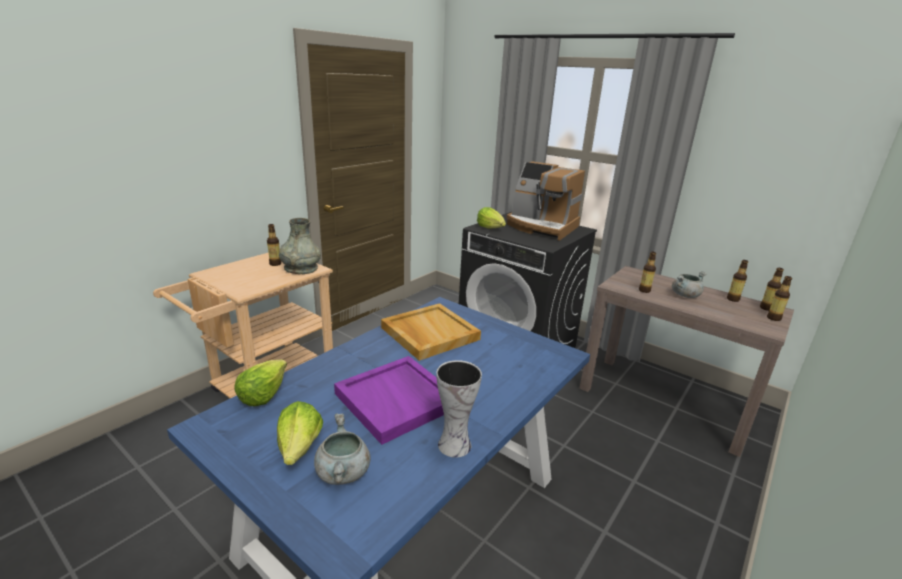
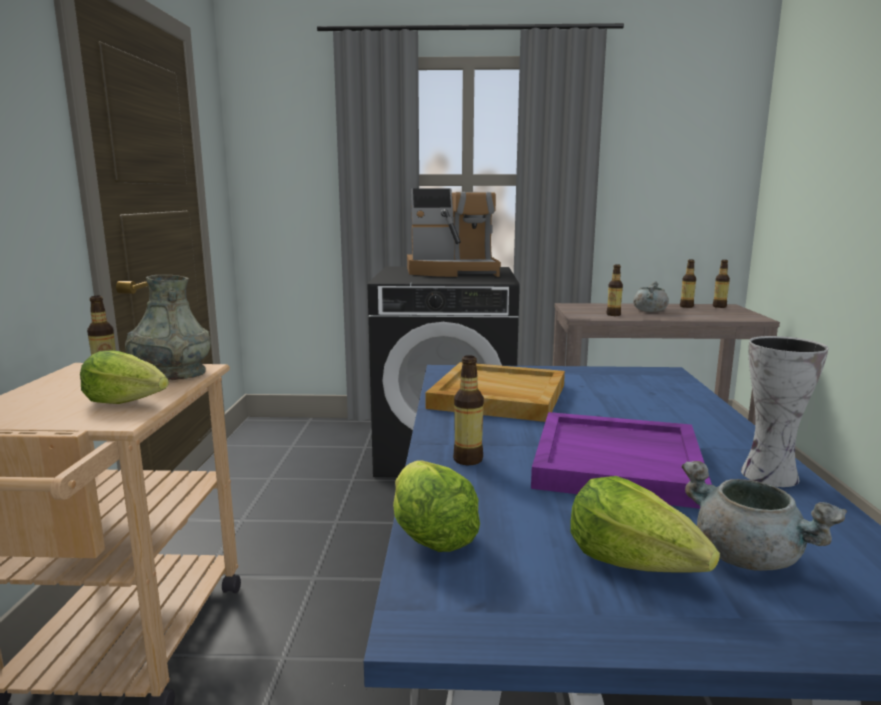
camera: 35 degrees left, 10 degrees down
lettuce [477,207,506,228] -> lettuce moved to [80,350,169,404]
bottle [767,276,792,321] -> bottle moved to [453,355,484,465]

